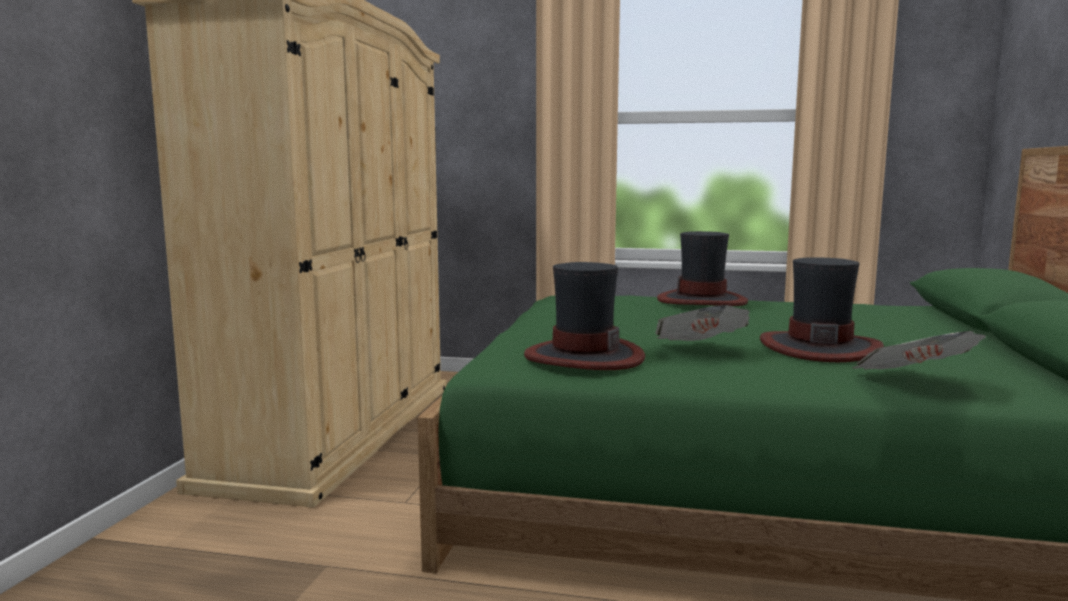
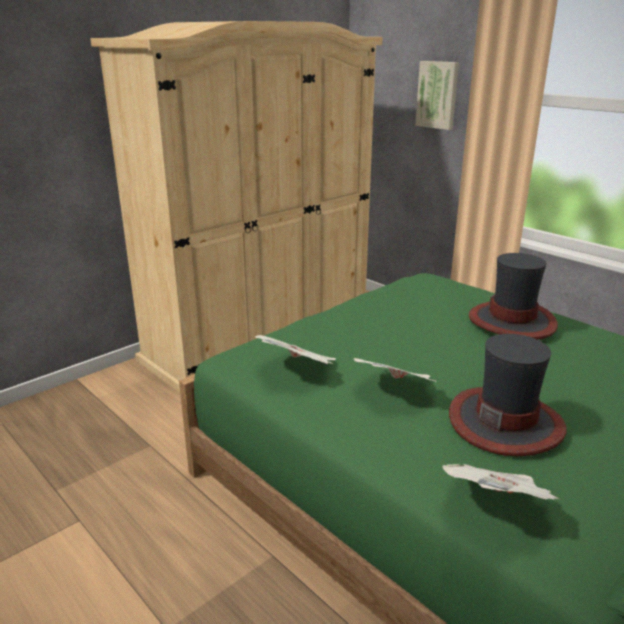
camera: 35 degrees right, 15 degrees up
hat [524,262,645,370] -> newspaper [255,335,336,364]
none -> picture [415,61,459,130]

